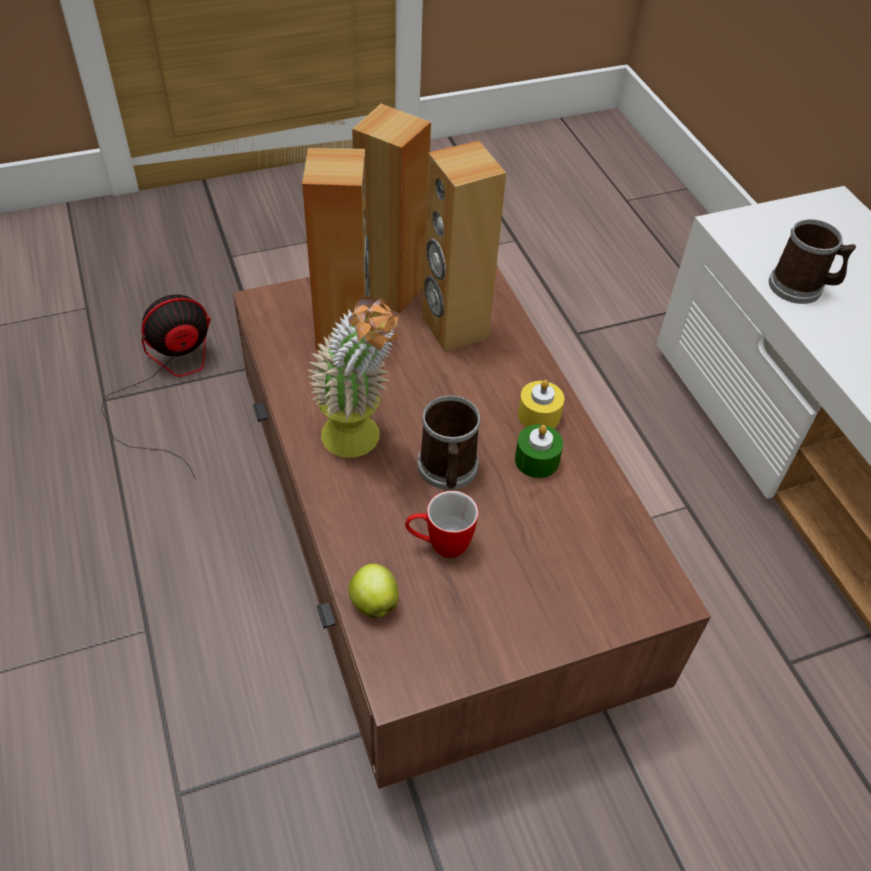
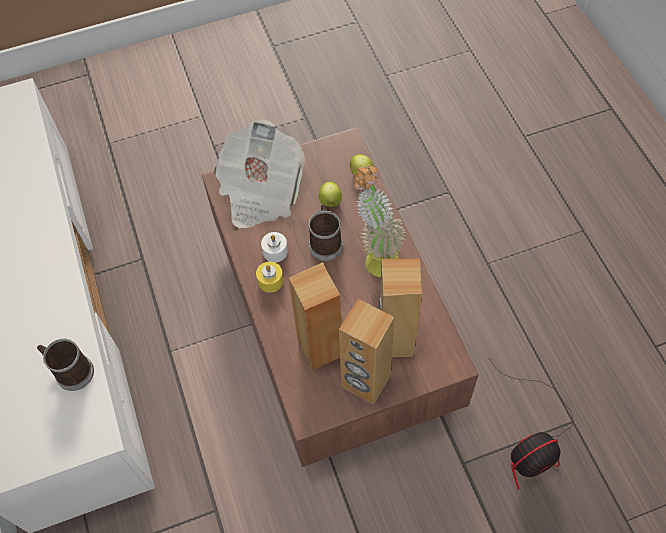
camera: 175 degrees left, 10 degrees up
mug [405,491,478,558] -> apple [319,181,342,207]
green candle [515,424,563,478] -> white candle [261,232,288,262]
none -> newspaper [214,120,305,228]

